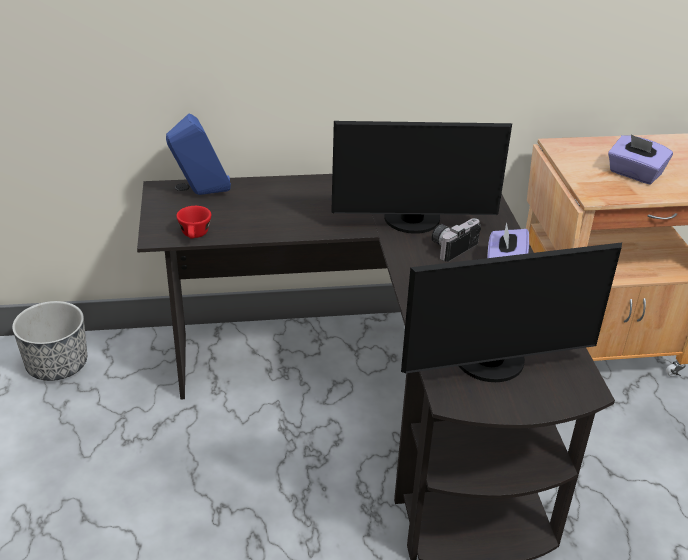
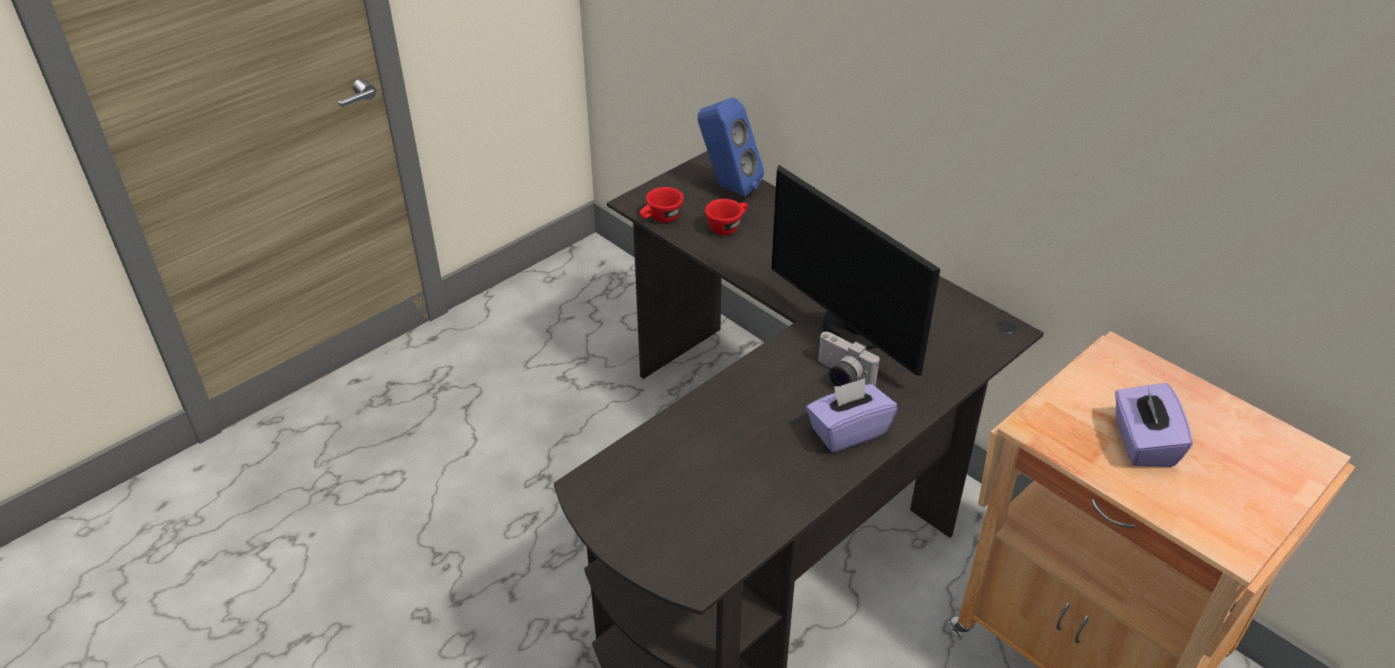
camera: 55 degrees right, 5 degrees up
planter [12,301,87,381] -> none
monitor [401,243,622,382] -> none
camera [432,218,481,262] -> camera turned 150 degrees counterclockwise [818,332,880,386]
none -> red cup [705,199,748,235]

